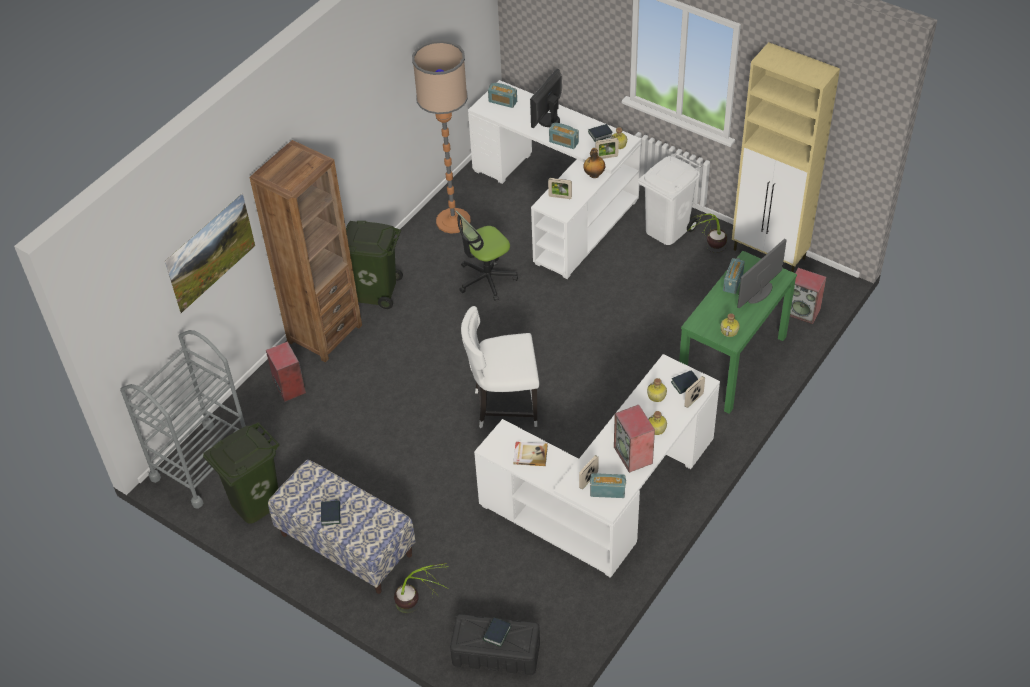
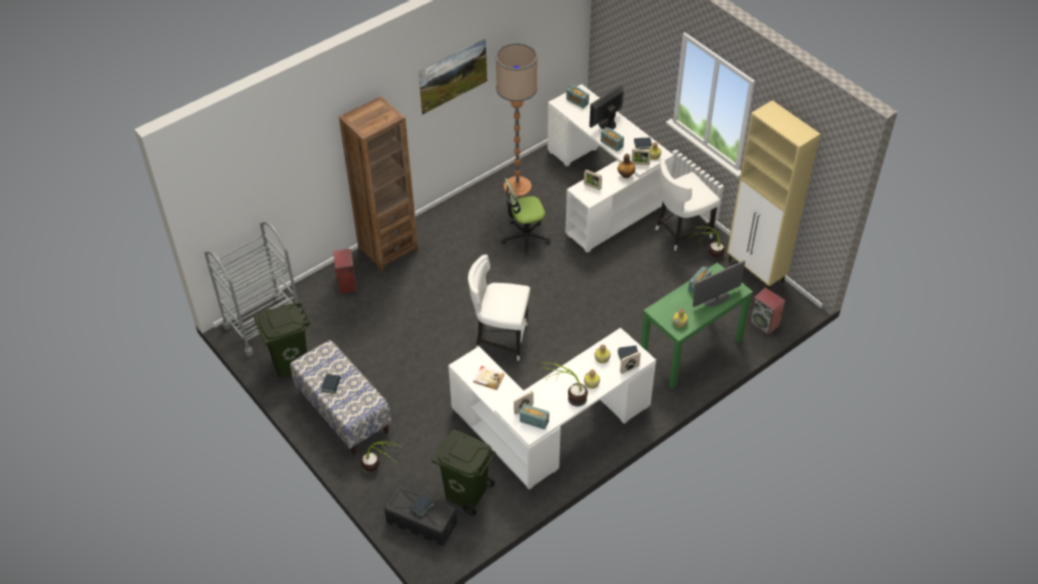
camera: 15 degrees right, 0 degrees up
picture [165,193,255,313] -> picture moved to [419,38,487,115]
green trash can [346,221,403,309] -> green trash can moved to [432,429,496,515]
speaker [614,405,655,473] -> potted plant [542,361,588,406]
white trash can [638,153,701,245] -> white chair [655,160,720,251]

